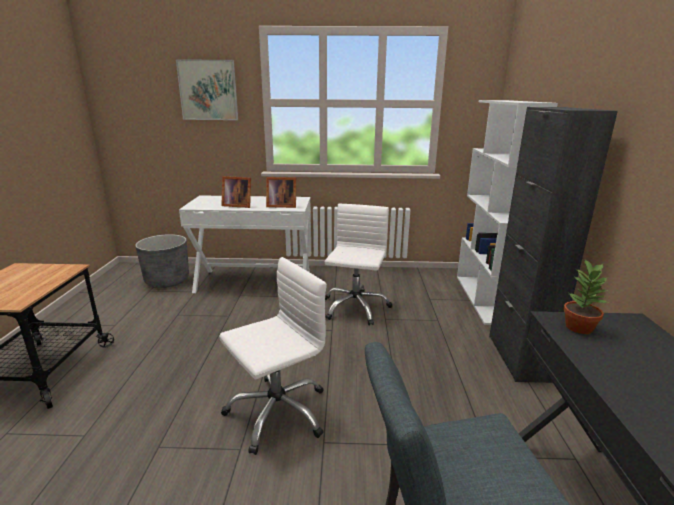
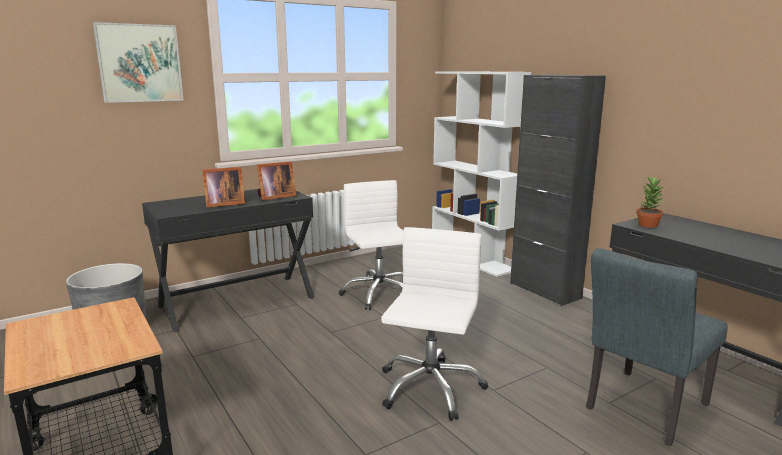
camera: 35 degrees left, 5 degrees down
white desk [179,195,311,293] -> black desk [142,189,314,332]

